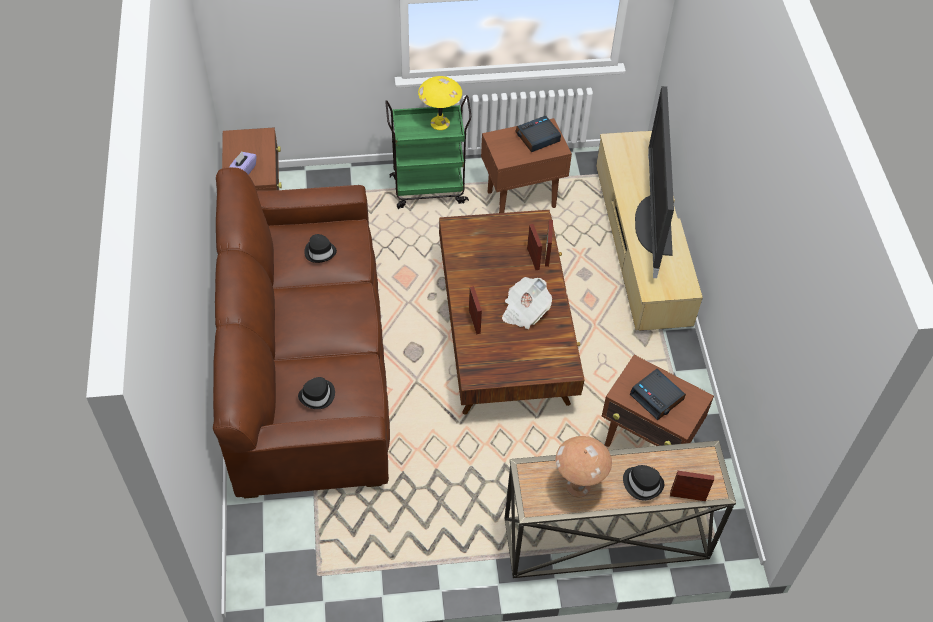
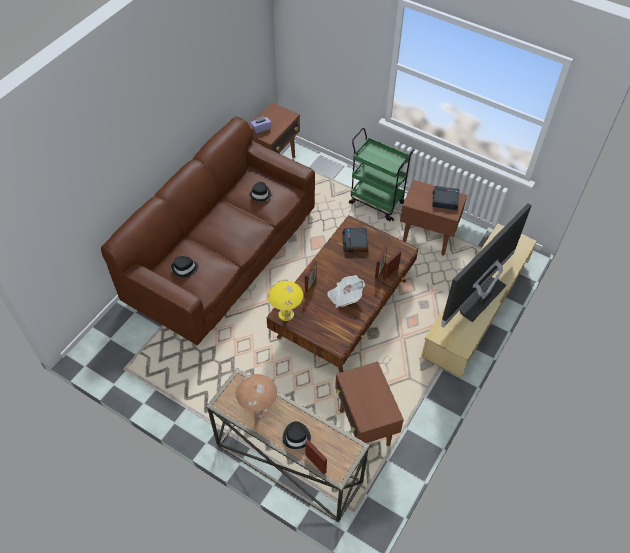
camera: 40 degrees right, 0 degrees up
yellow table lamp [418,76,462,130] -> yellow table lamp moved to [268,281,303,321]
alarm clock [630,369,686,420] -> alarm clock moved to [342,228,368,253]

